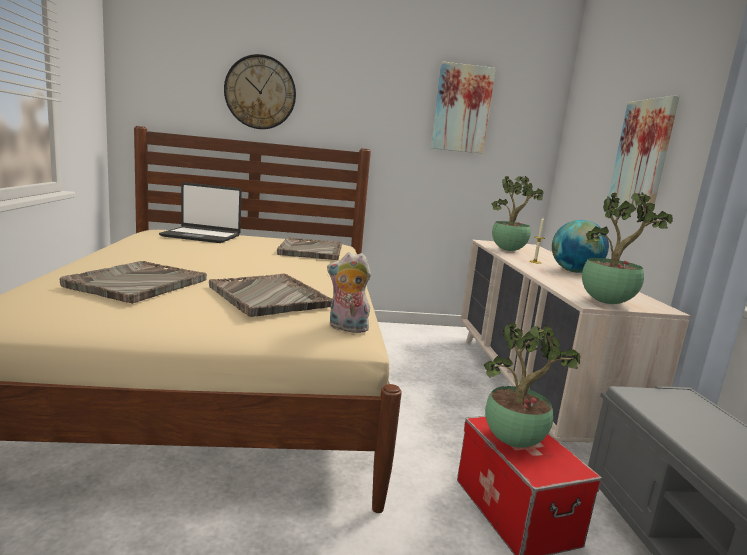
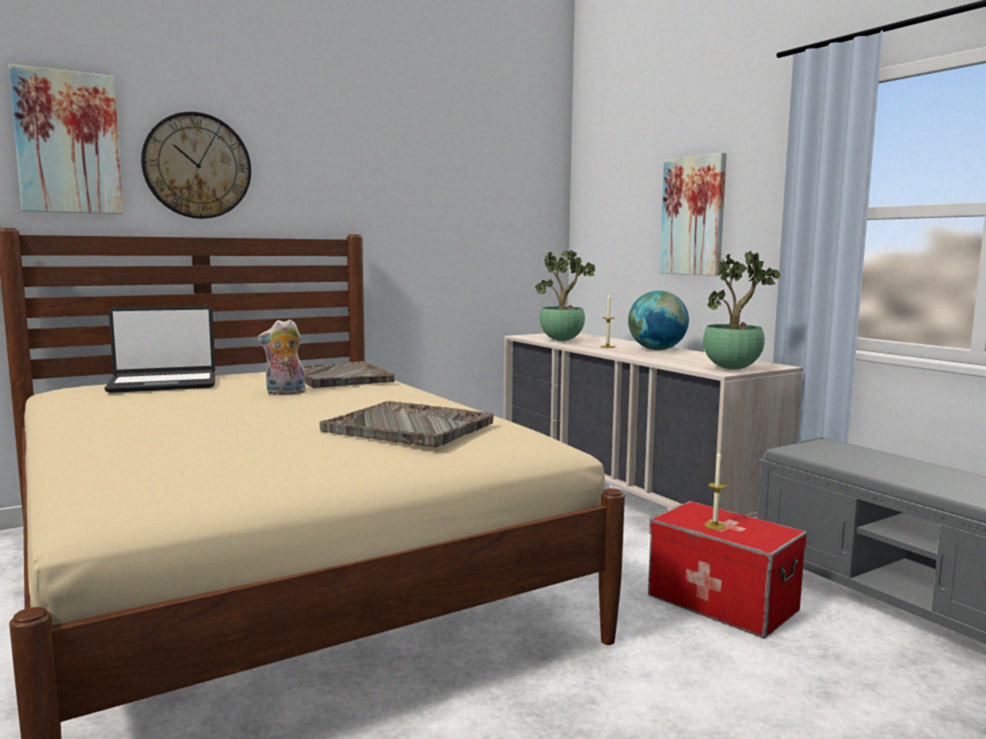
camera: 25 degrees left, 5 degrees down
grey tray [60,261,207,304] -> none
plush toy [327,252,371,333] -> plush toy moved to [258,319,306,395]
picture [431,61,496,154] -> picture moved to [9,64,123,214]
potted plant [484,323,580,448] -> candle [704,452,727,530]

